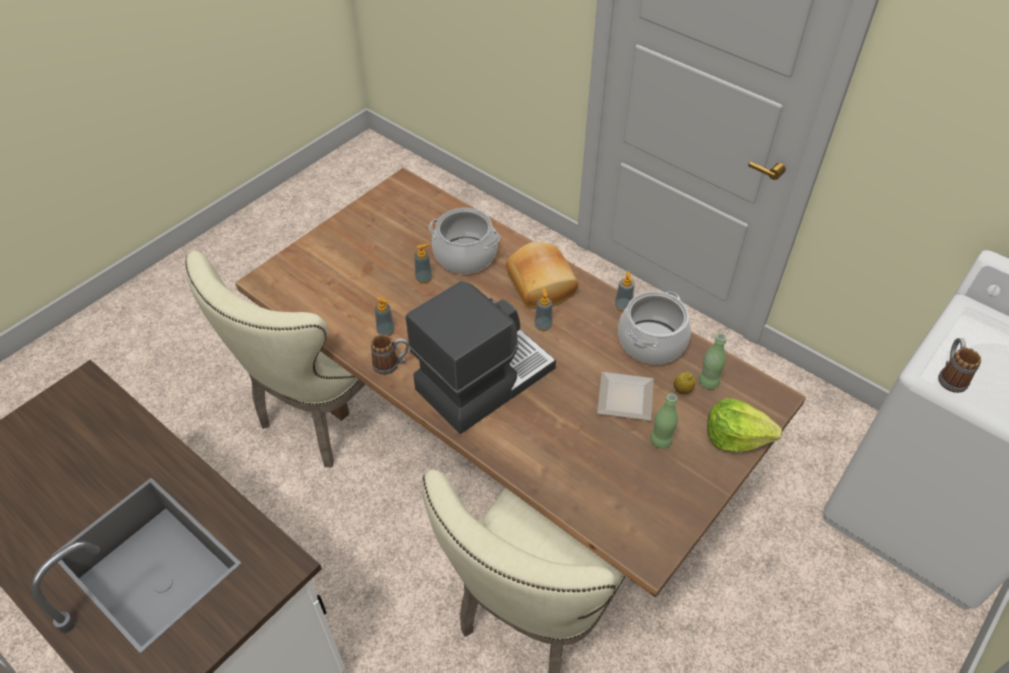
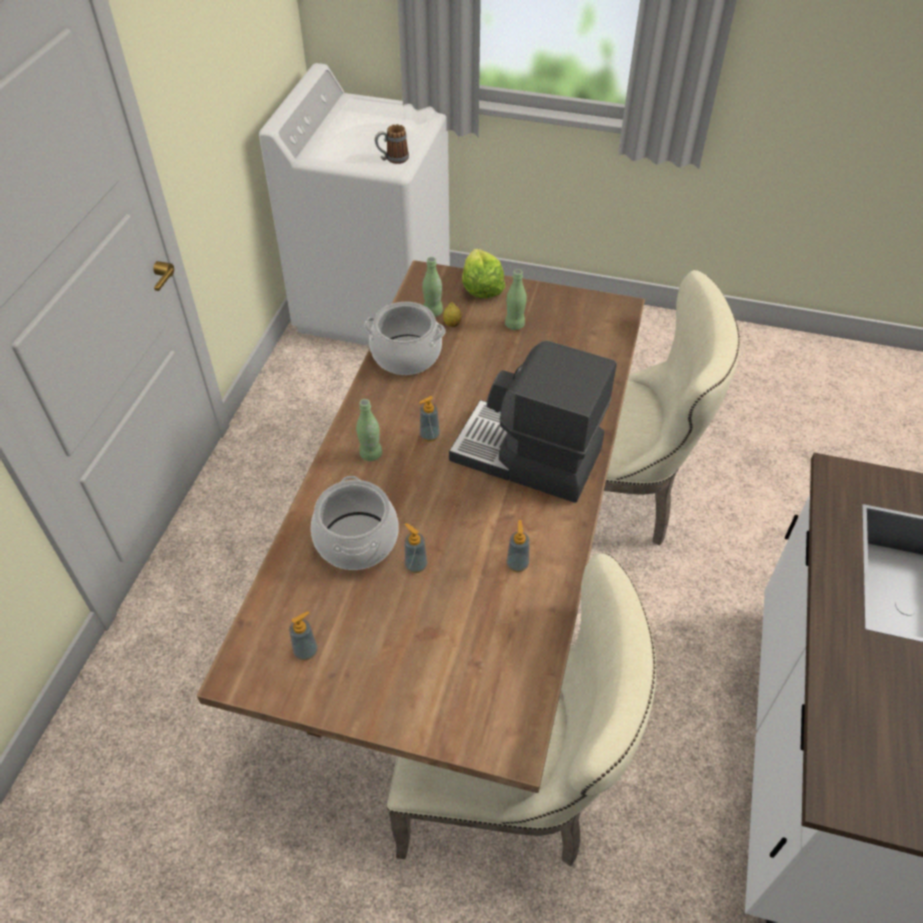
camera: 115 degrees left, 0 degrees up
mug [371,334,409,375] -> none
bread [506,242,578,308] -> green bottle [356,399,382,461]
plate [597,372,654,420] -> none
soap dispenser [615,271,634,312] -> soap dispenser moved to [289,611,318,660]

